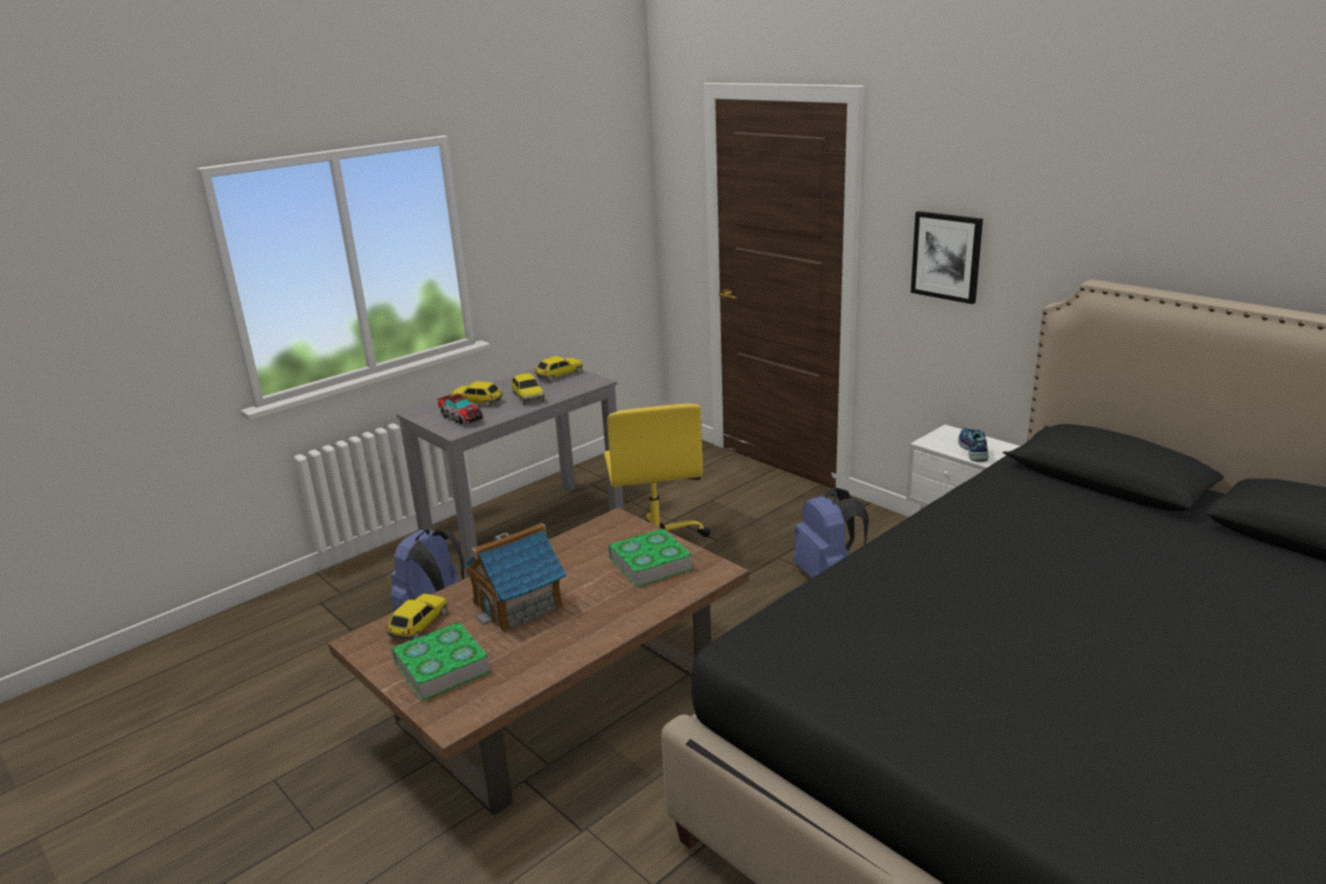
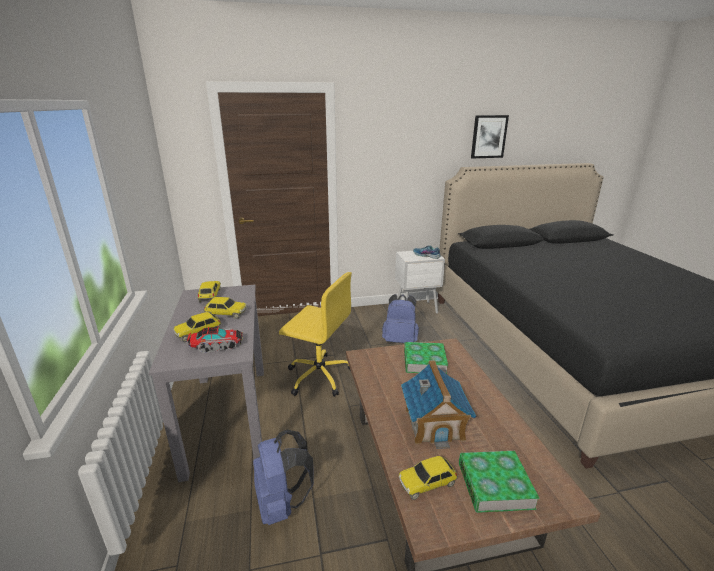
camera: 60 degrees left, 0 degrees up
toy car [386,594,447,640] -> toy car turned 75 degrees counterclockwise [399,456,458,500]
picture [911,211,983,304] -> picture moved to [471,115,509,158]

